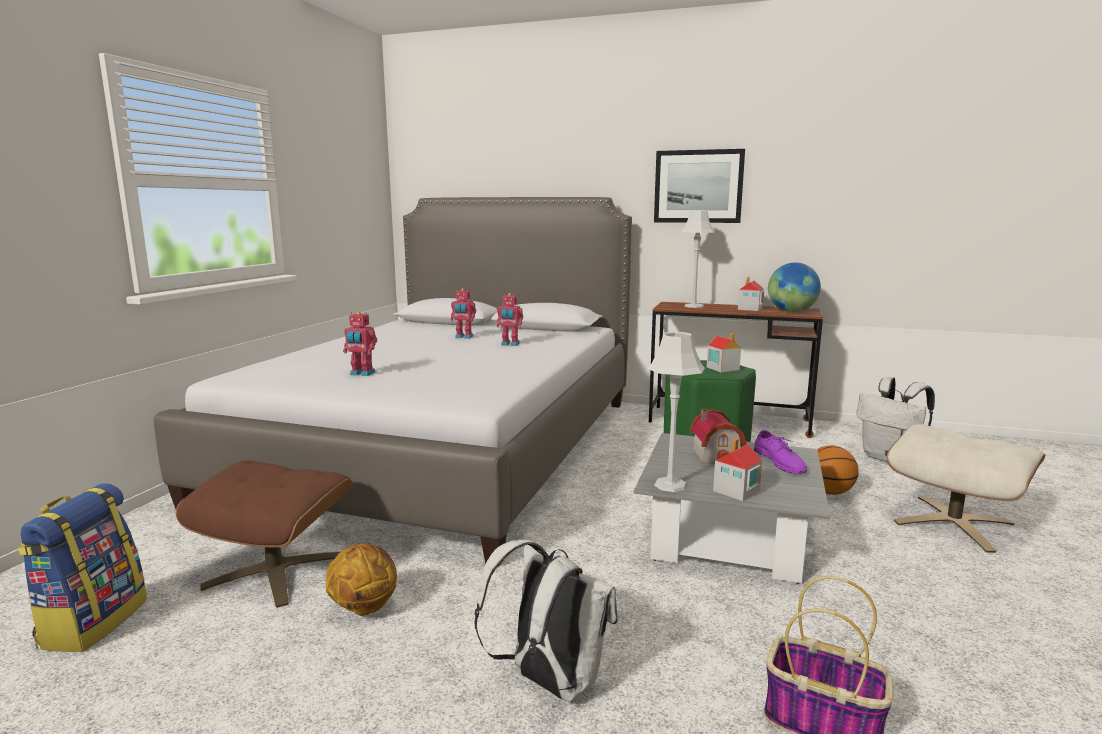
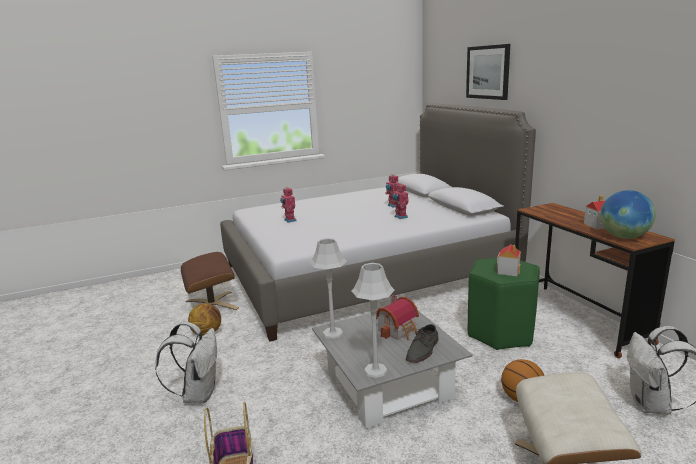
camera: 50 degrees right, 5 degrees up
backpack [18,483,147,652] -> none
picture [654,149,745,223] -> picture moved to [466,44,510,100]
grey table lamp [681,211,715,308] -> grey table lamp moved to [352,263,394,378]
toy house [713,438,762,501] -> none
purple shoe [754,430,807,474] -> grey shoe [406,324,439,363]

